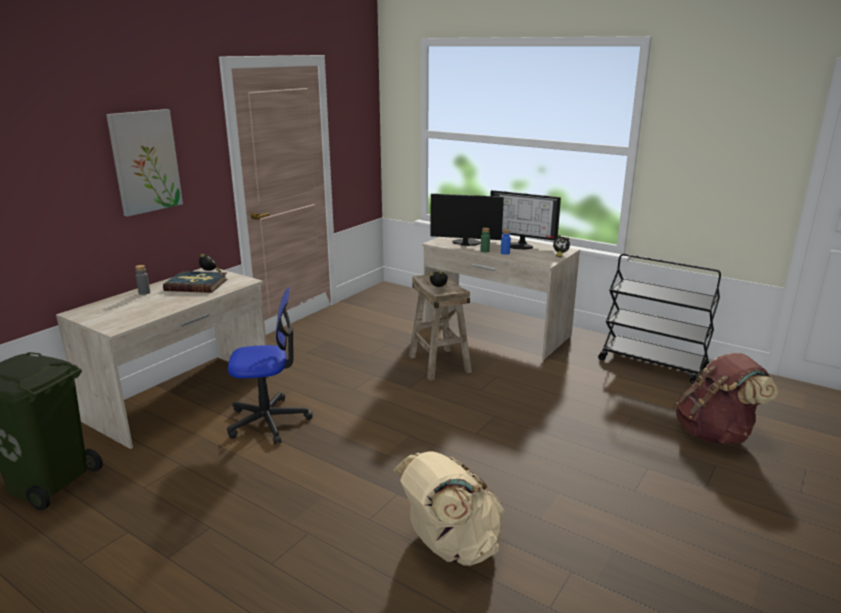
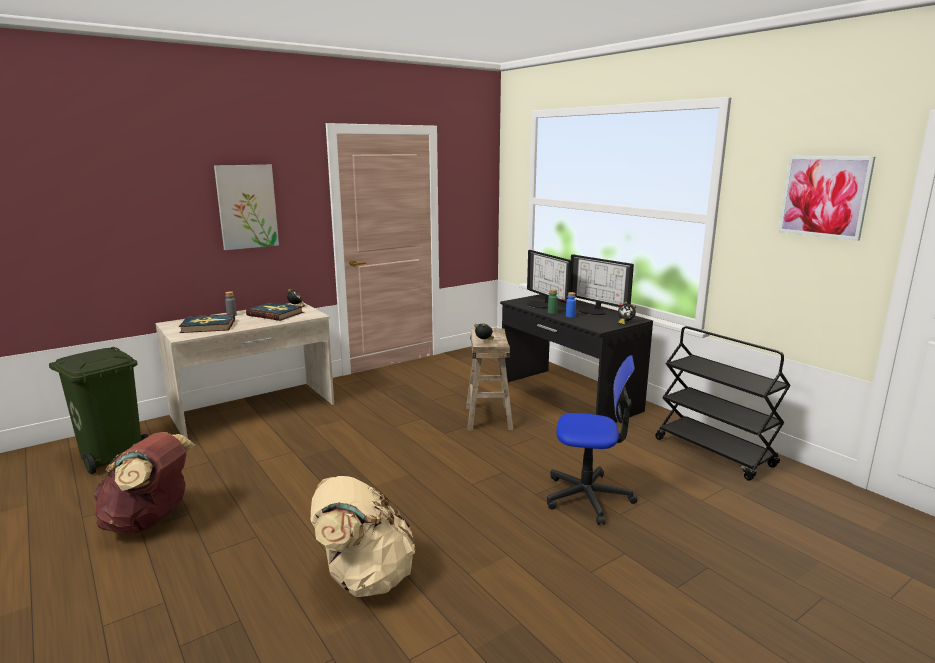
camera: 20 degrees right, 5 degrees down
office chair [227,287,313,444] -> office chair moved to [547,355,637,525]
beige desk [422,237,580,360] -> black desk [500,294,653,422]
monitor [430,194,504,246] -> monitor turned 150 degrees counterclockwise [527,250,572,308]
brown backpack [676,353,778,444] -> brown backpack moved to [93,432,195,533]
none -> book [179,314,235,333]
none -> picture [778,156,875,241]

